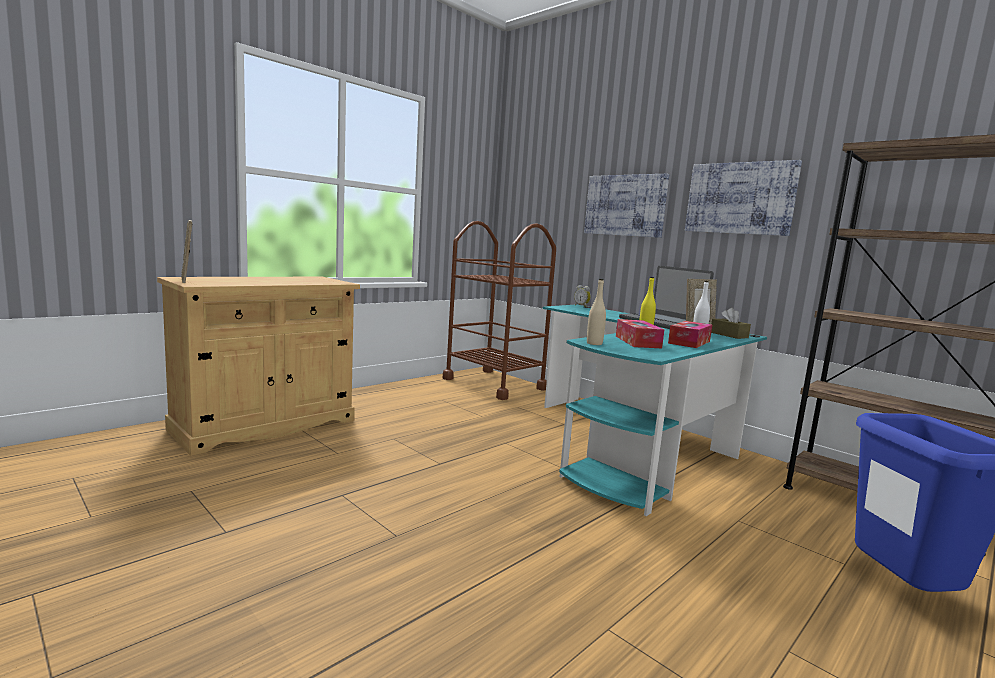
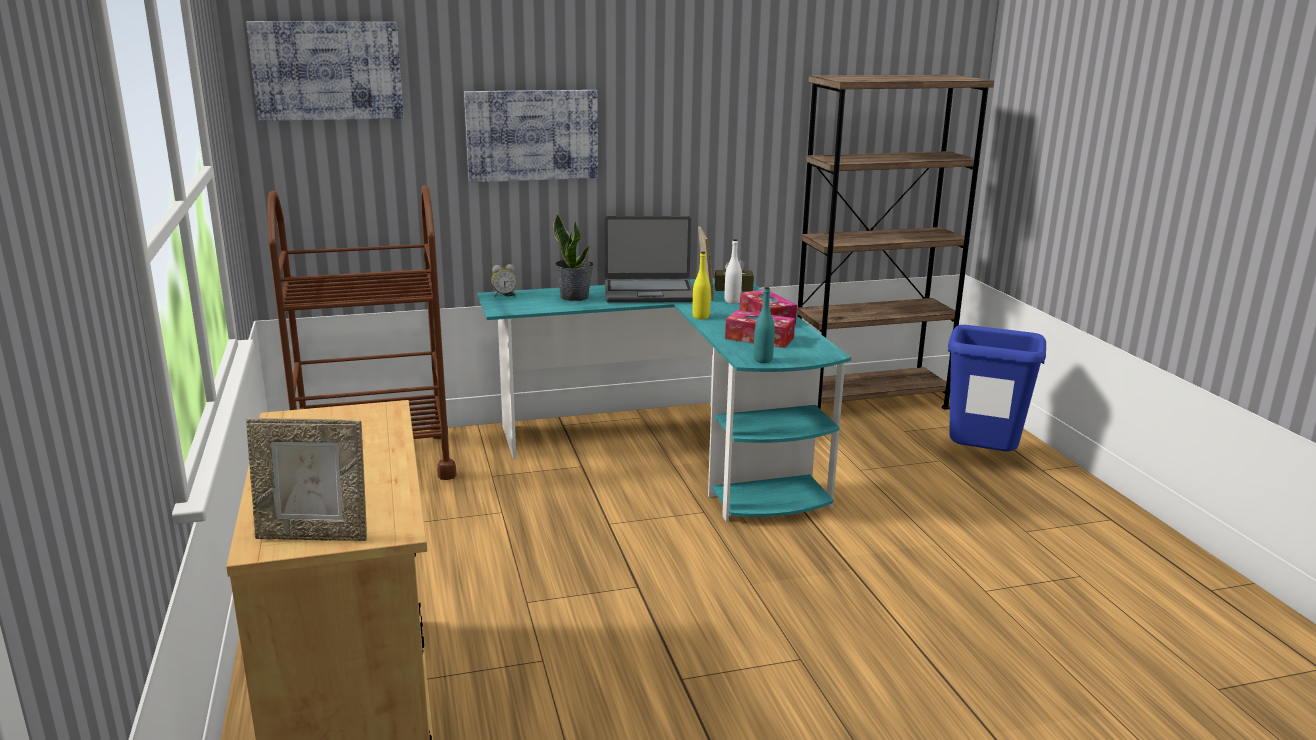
camera: 60 degrees left, 10 degrees up
beige bottle [587,279,606,345] -> turquoise bottle [754,287,775,363]
picture [685,160,802,236] -> picture moved to [246,21,404,121]
none -> potted plant [553,214,593,301]

